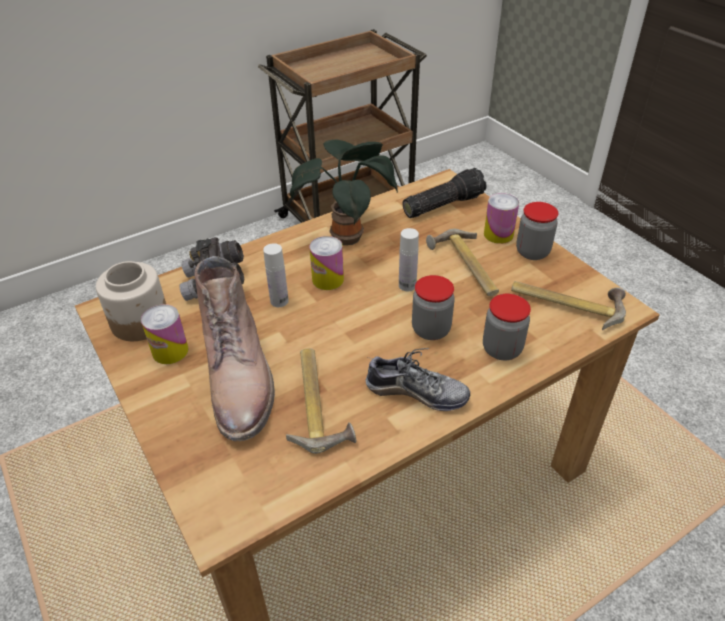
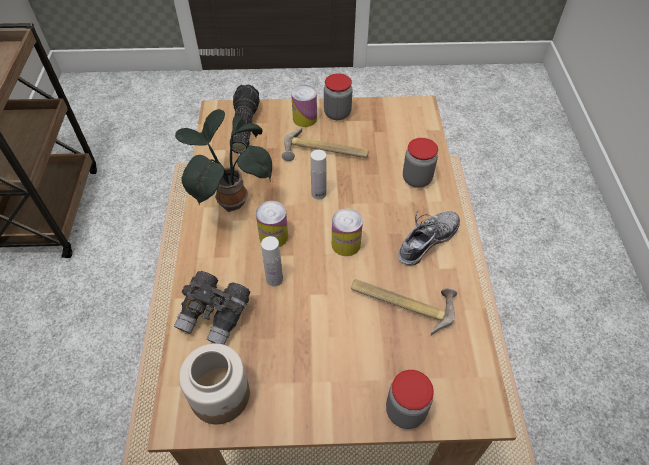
camera: 60 degrees left, 10 degrees up
can [141,304,189,364] -> can moved to [332,208,363,256]
brown boot [194,256,275,441] -> none
jar [412,275,455,340] -> jar moved to [386,370,434,429]
hammer [511,281,626,331] -> none

